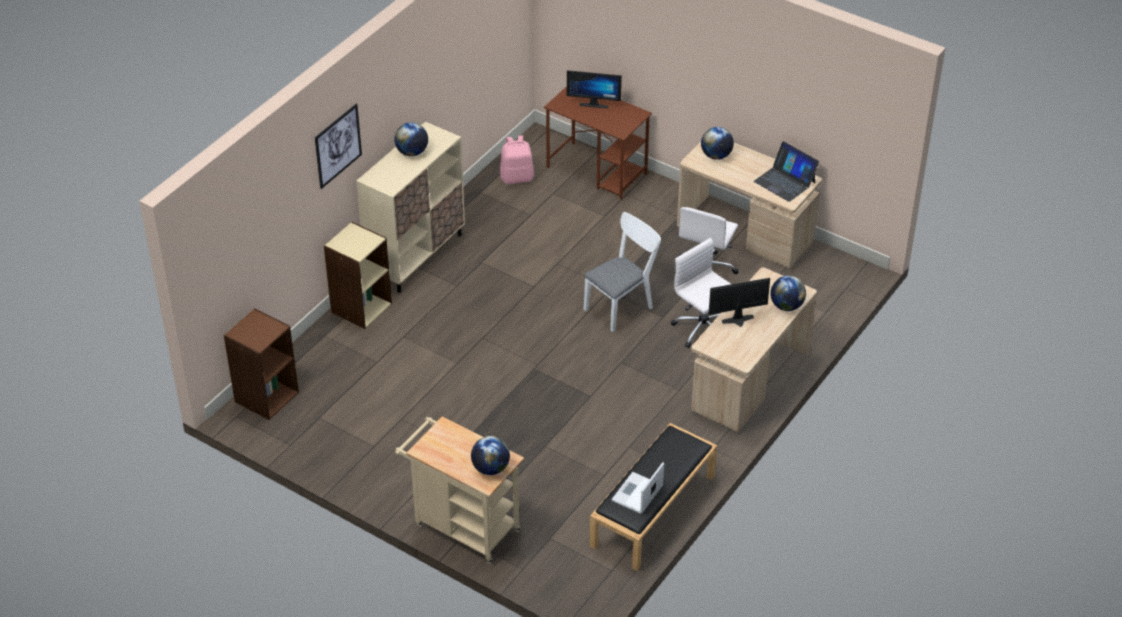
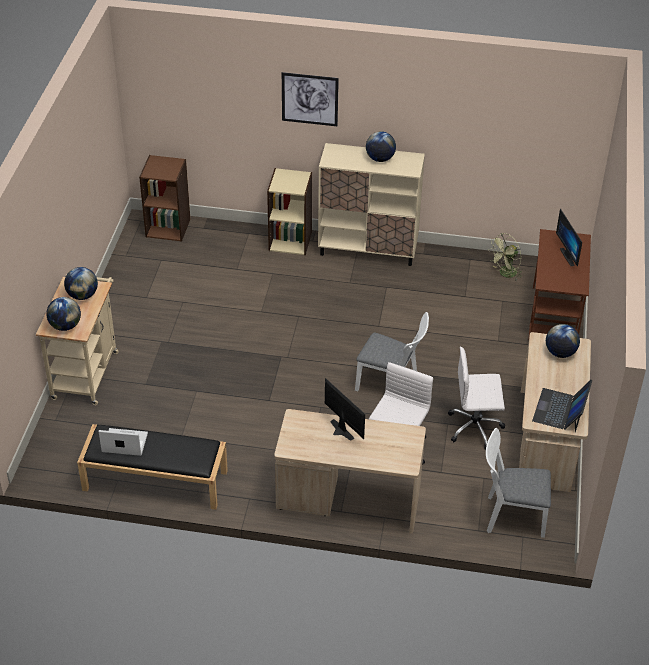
camera: 65 degrees right, 0 degrees up
pink backpack [500,135,534,184] -> green fan [488,233,523,281]
globe [770,276,806,311] -> globe moved to [64,267,98,300]
none -> white chair [486,428,551,538]

